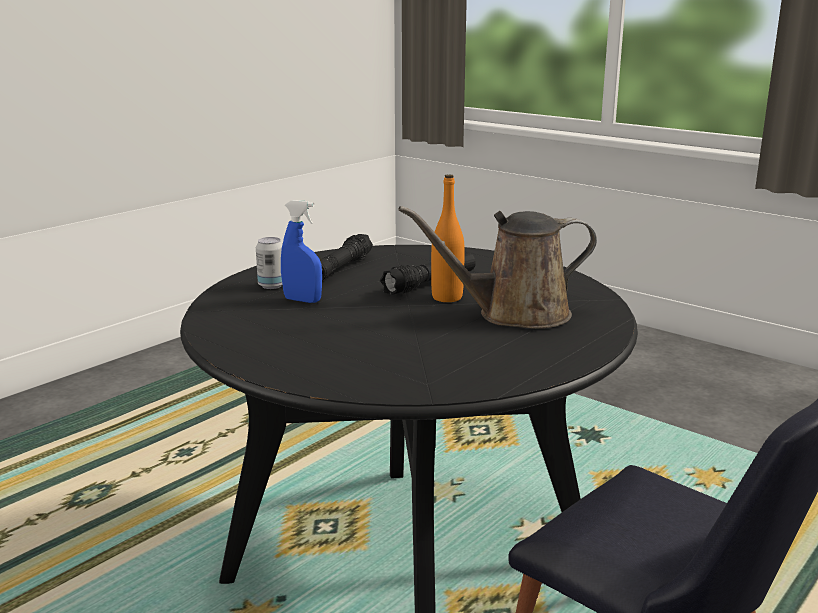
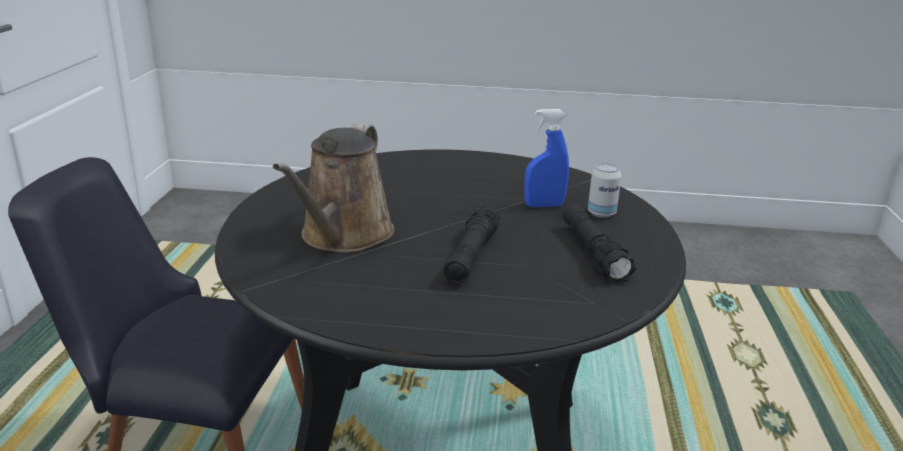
camera: 145 degrees right, 5 degrees up
brown watering can [398,206,597,329] -> brown watering can turned 150 degrees clockwise [273,124,394,253]
orange bottle [431,174,465,302] -> none

